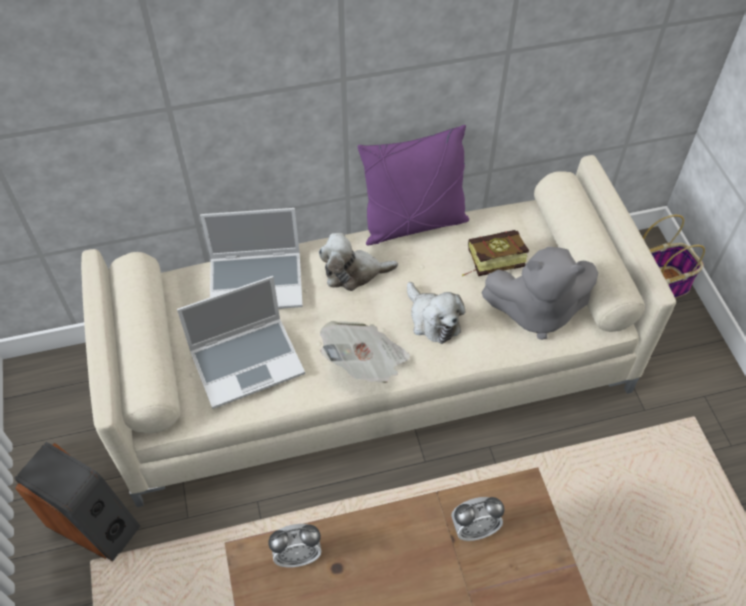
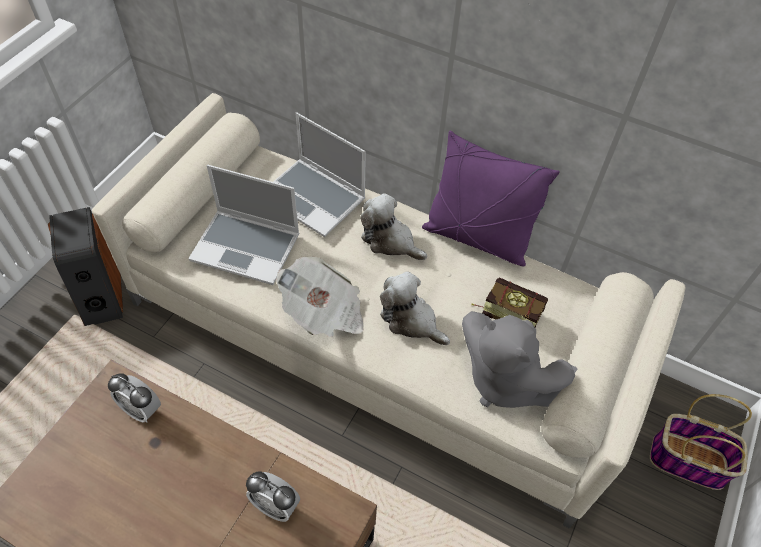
camera: 40 degrees right, 0 degrees up
plush toy [407,282,465,344] -> plush toy turned 120 degrees clockwise [380,271,450,345]

